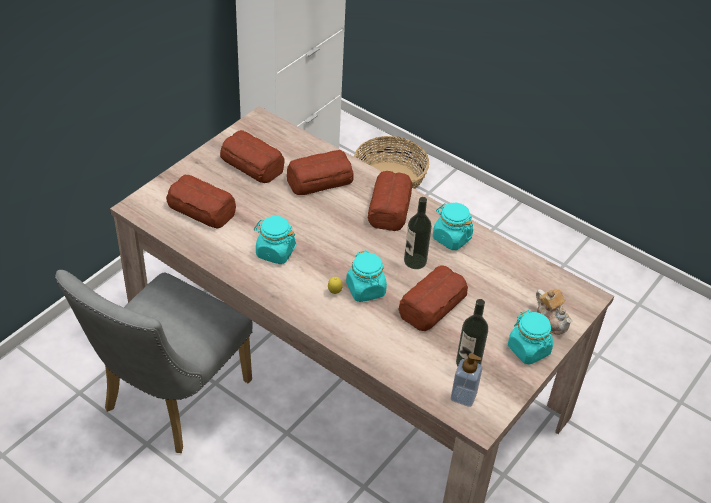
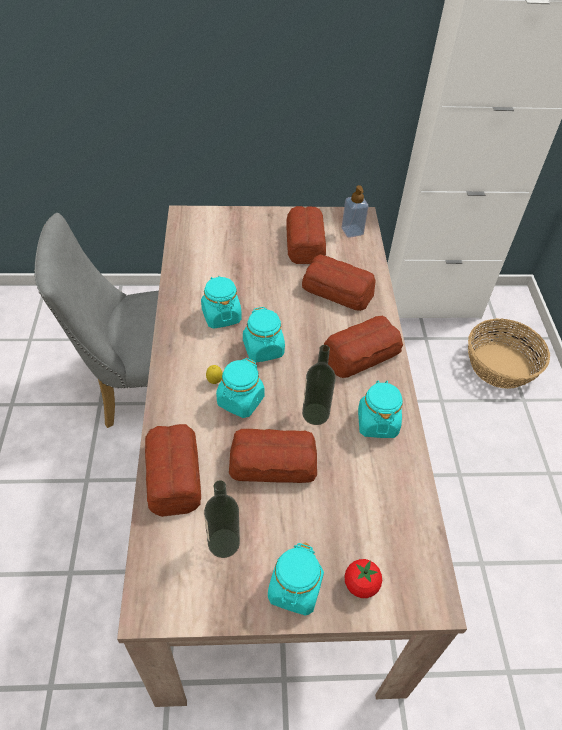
camera: 50 degrees right, 5 degrees up
bread [166,175,236,229] -> bread moved to [145,424,201,517]
soap dispenser [451,353,483,407] -> soap dispenser moved to [342,185,368,238]
teapot [536,289,573,335] -> tomato [344,559,382,598]
none -> turquoise jar [243,307,285,362]

